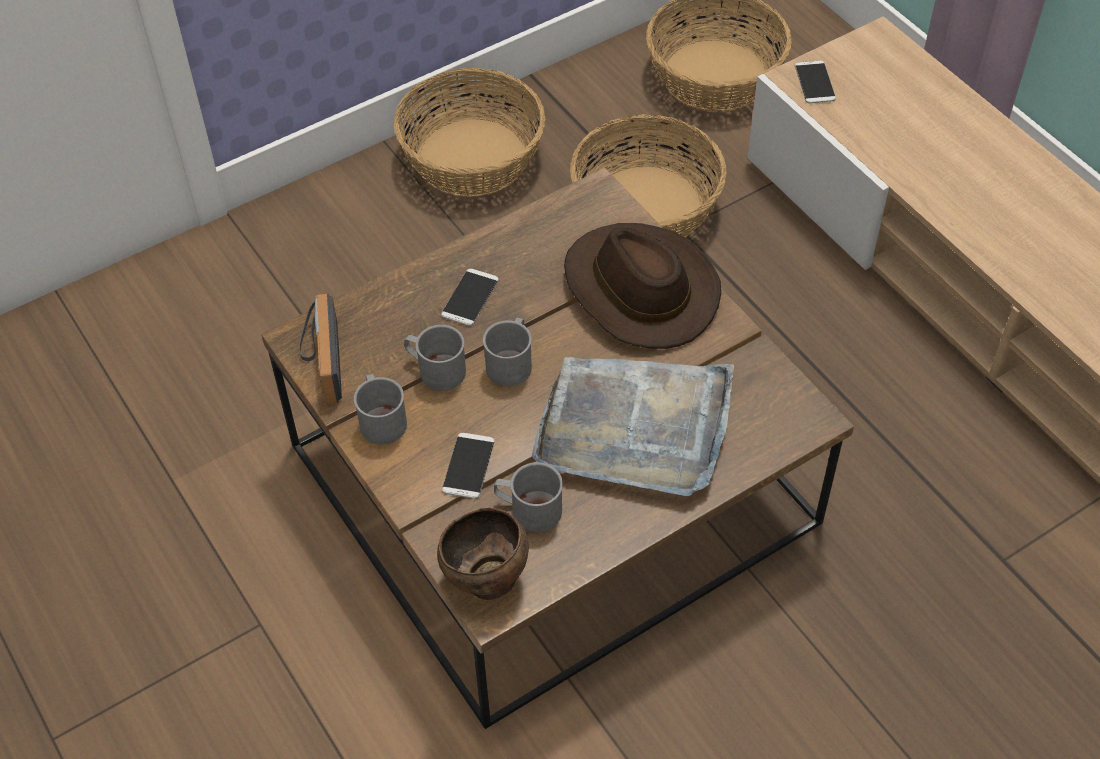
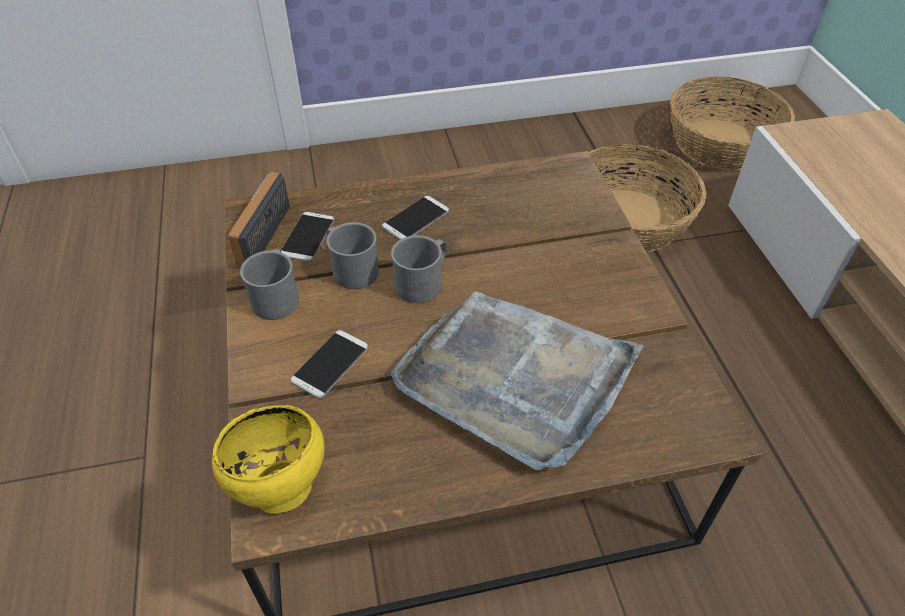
camera: 20 degrees right, 5 degrees down
basket [394,68,545,197] -> none
brown bowl [437,508,529,600] -> yellow bowl [212,405,325,514]
grey mug [494,462,563,532] -> none
brown hat [564,223,721,349] -> none
phone [795,60,836,103] -> phone moved to [281,212,334,262]

